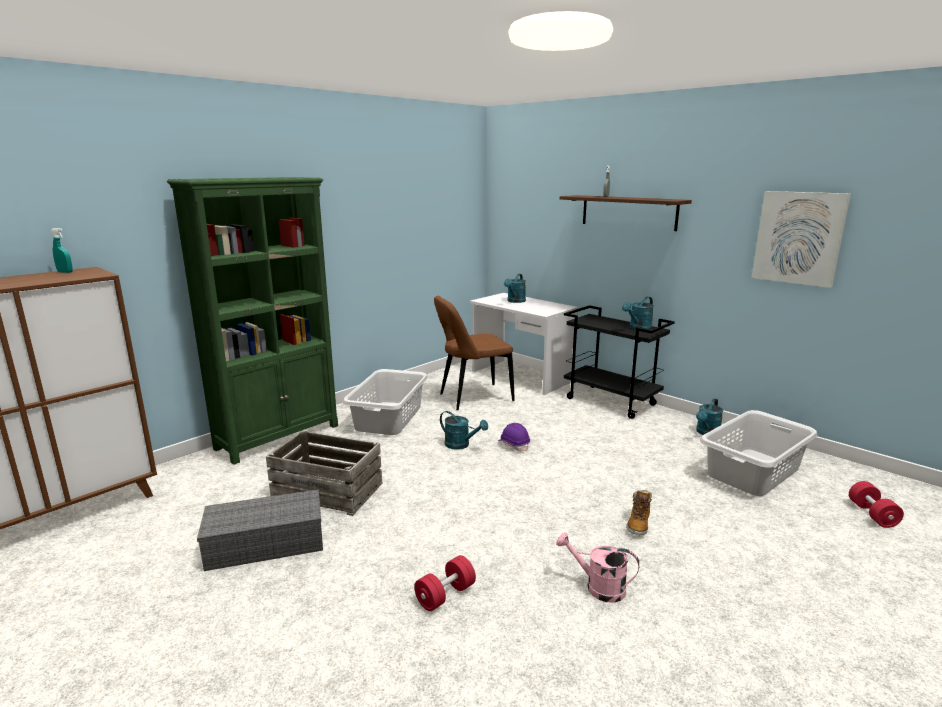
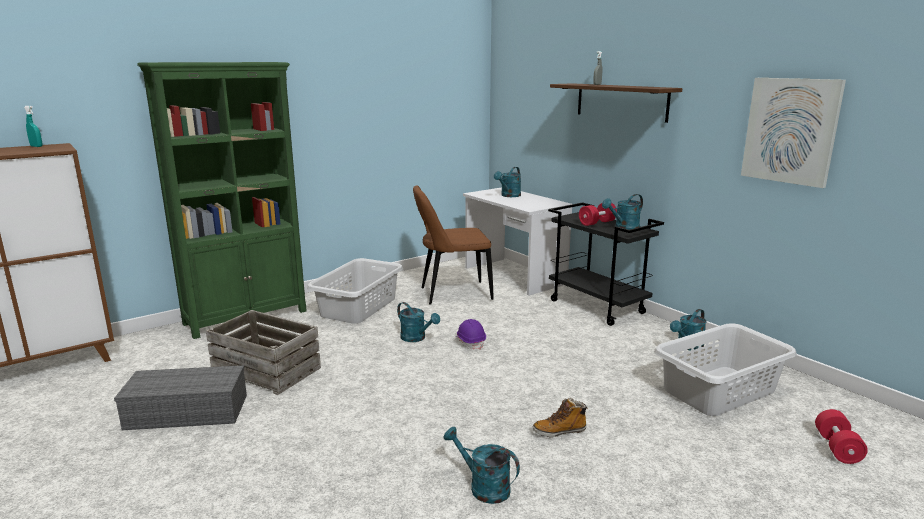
camera: 10 degrees right, 0 degrees up
red dumbbell [414,555,476,611] -> red dumbbell moved to [579,203,617,226]
pink watering can [556,532,640,603] -> turquoise watering can [443,427,520,504]
boot [626,490,652,536] -> boot turned 45 degrees clockwise [533,398,587,437]

